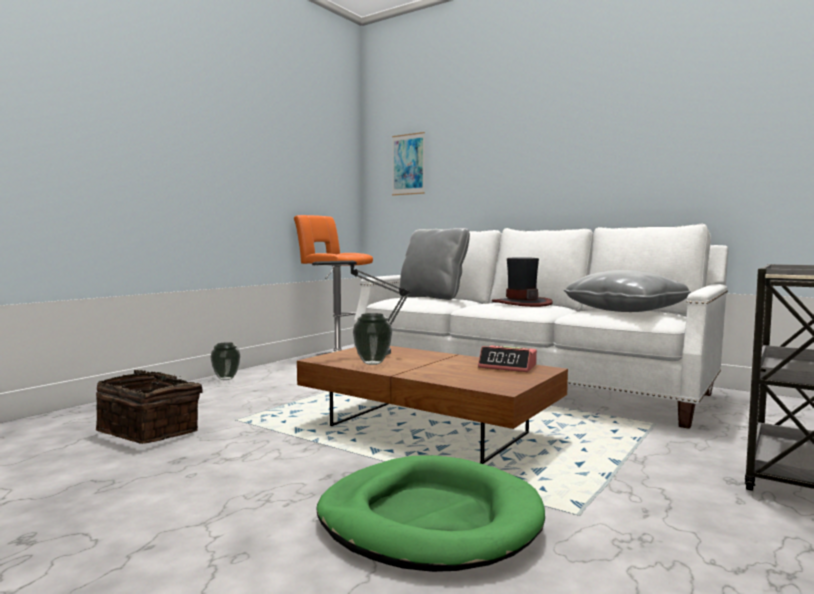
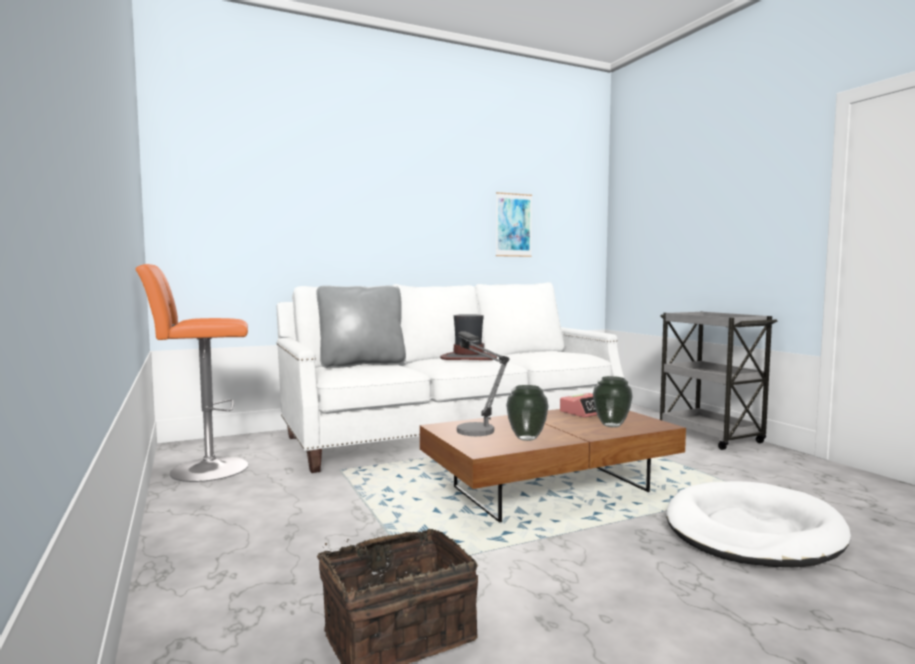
camera: 60 degrees left, 0 degrees up
vase [210,342,240,380] -> vase moved to [593,376,633,427]
green dog bed [317,455,545,572] -> white dog bed [666,481,851,567]
picture [392,132,425,196] -> picture moved to [496,192,532,257]
grey pillow [564,270,691,312] -> none

